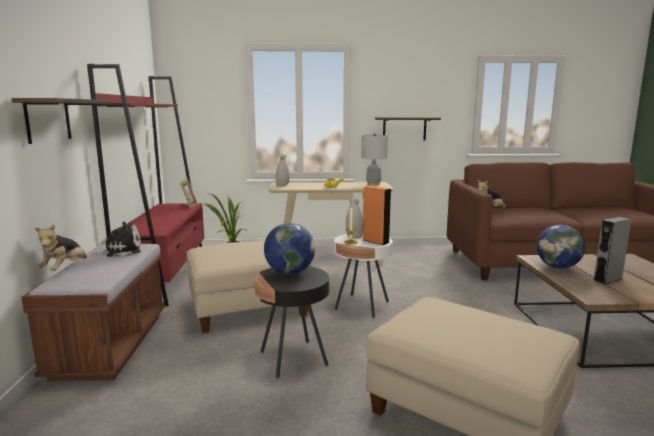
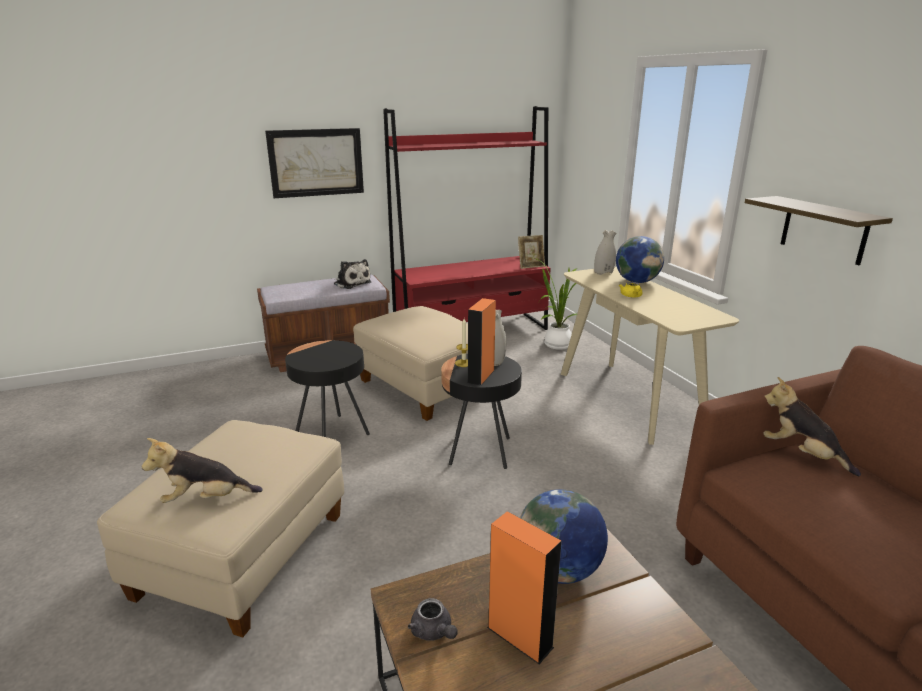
camera: 70 degrees right, 10 degrees up
shelf [12,98,108,144] -> picture [265,128,364,198]
plush toy [35,224,87,271] -> plush toy moved to [142,438,263,503]
globe [264,223,315,274] -> globe moved to [616,236,664,283]
white side table [334,234,393,318] -> black side table [441,354,522,469]
grey table lamp [361,133,388,186] -> none
grey speaker [593,217,632,284] -> orange speaker [487,511,562,664]
none -> grey teapot [408,598,458,641]

